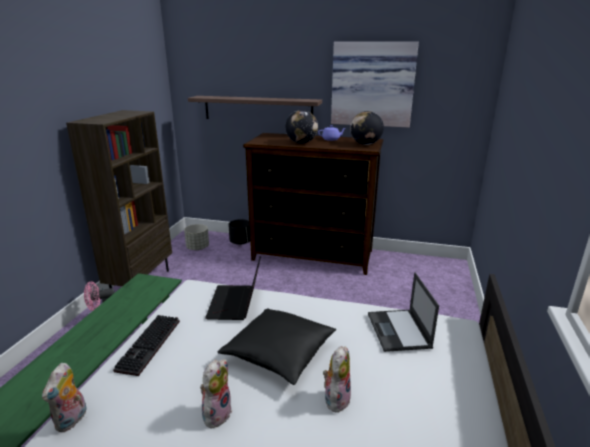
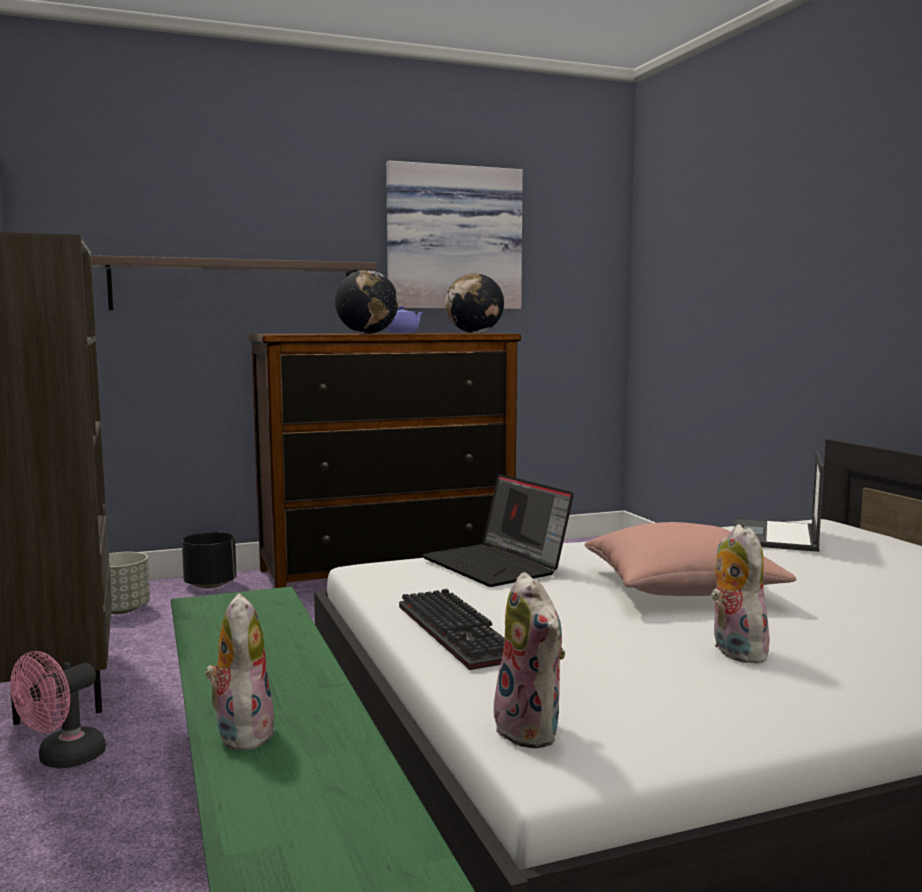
camera: 35 degrees left, 15 degrees down
black pillow [218,309,337,385] -> pink pillow [585,522,797,596]
plush toy [323,346,351,412] -> plush toy moved to [205,593,275,750]
laptop [368,272,439,352] -> laptop turned 60 degrees clockwise [734,451,824,552]

